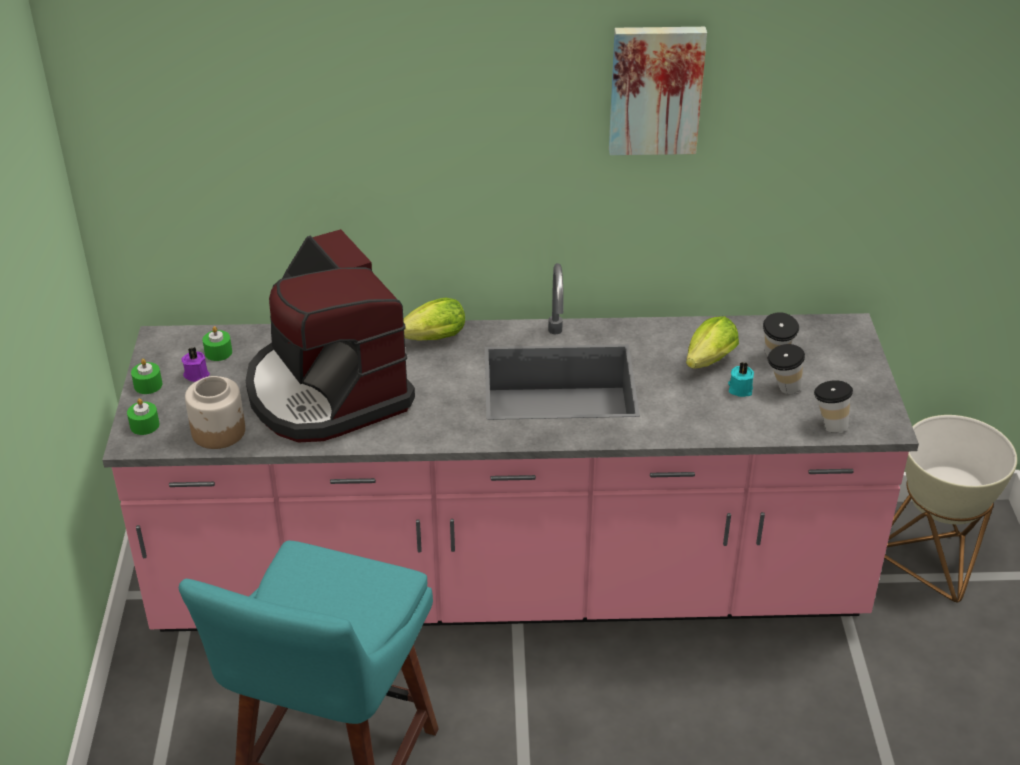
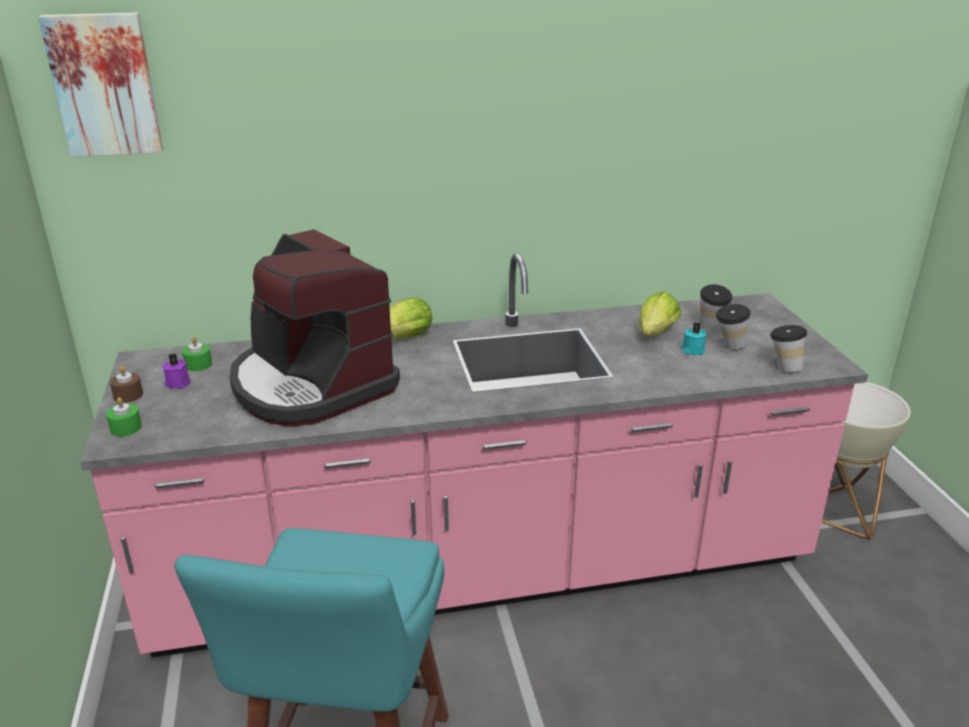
camera: 10 degrees left, 10 degrees down
green candle [131,358,162,394] -> brown candle [110,366,143,403]
jar [185,376,245,449] -> none
picture [609,27,707,155] -> picture moved to [38,12,163,157]

